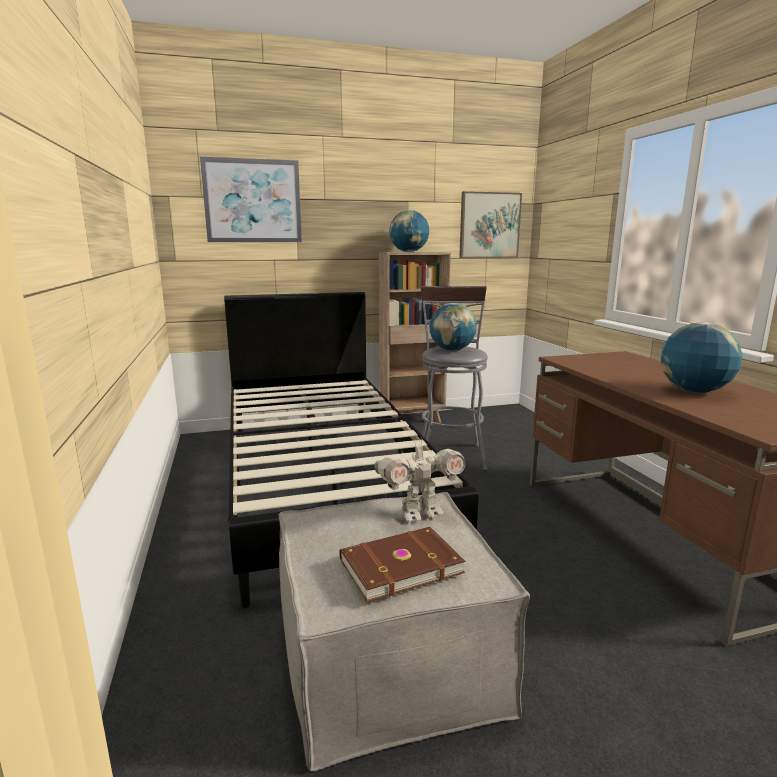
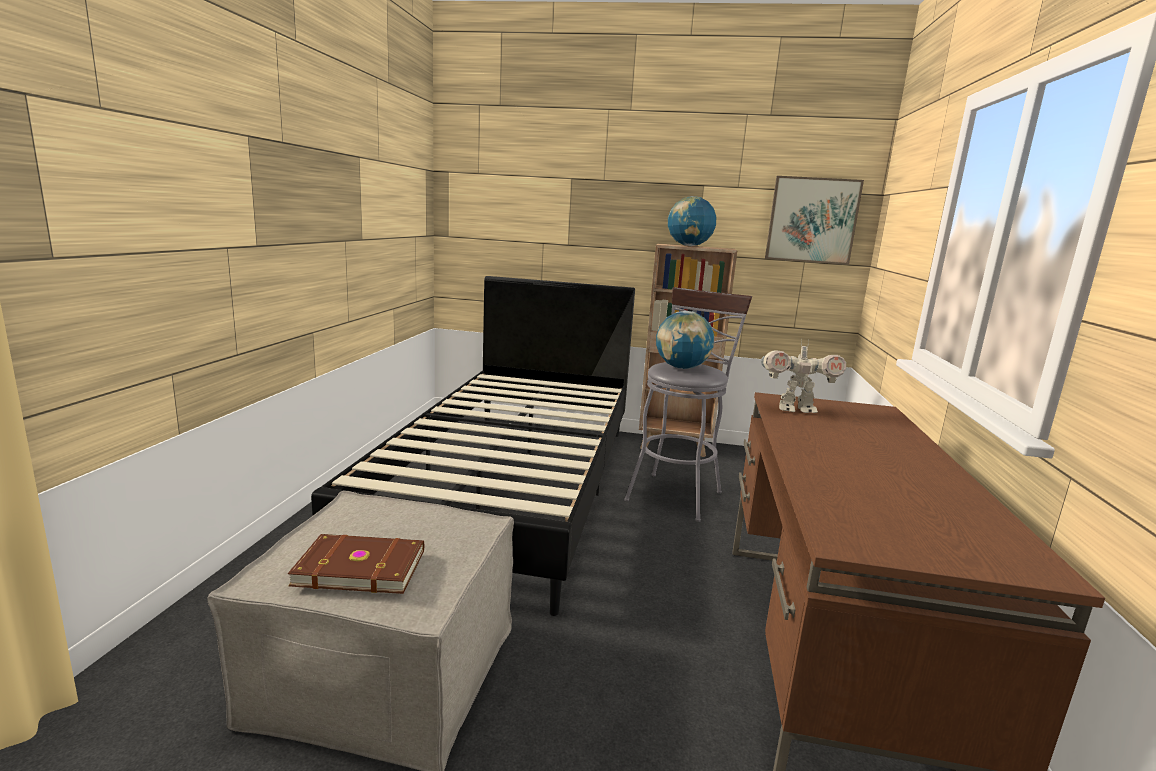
camera: 25 degrees right, 0 degrees up
picture [200,157,302,242] -> none
toy robot [374,437,466,522] -> toy robot moved to [761,340,846,413]
globe [661,322,743,393] -> none

